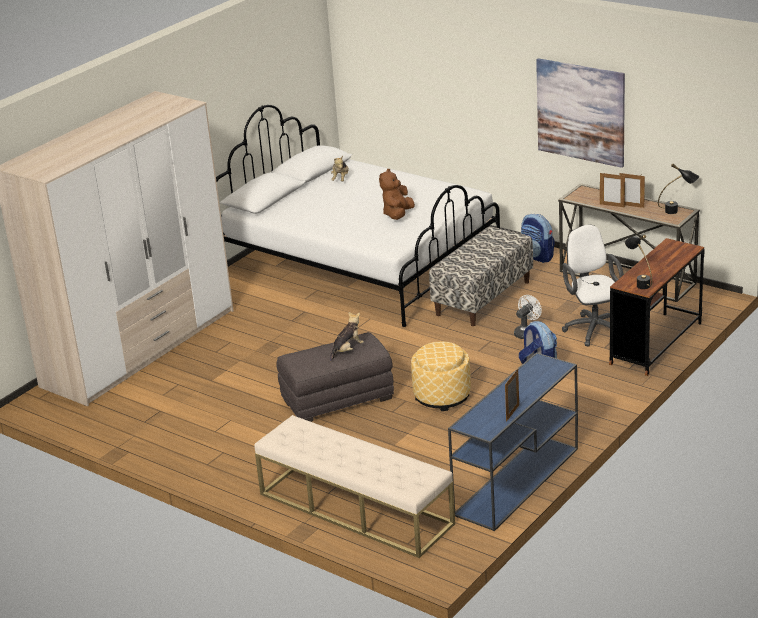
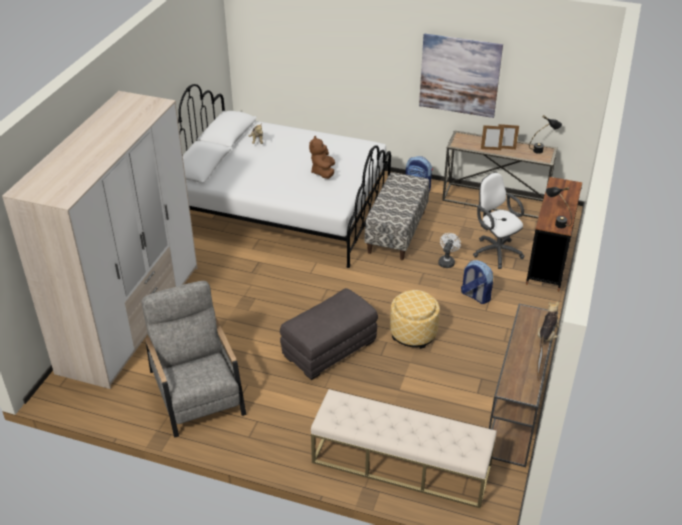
camera: 20 degrees left, 10 degrees up
plush toy [330,312,364,362] -> plush toy moved to [538,301,560,347]
blue console table [448,353,578,531] -> brown console table [489,304,558,467]
none -> grey armchair [142,281,246,438]

